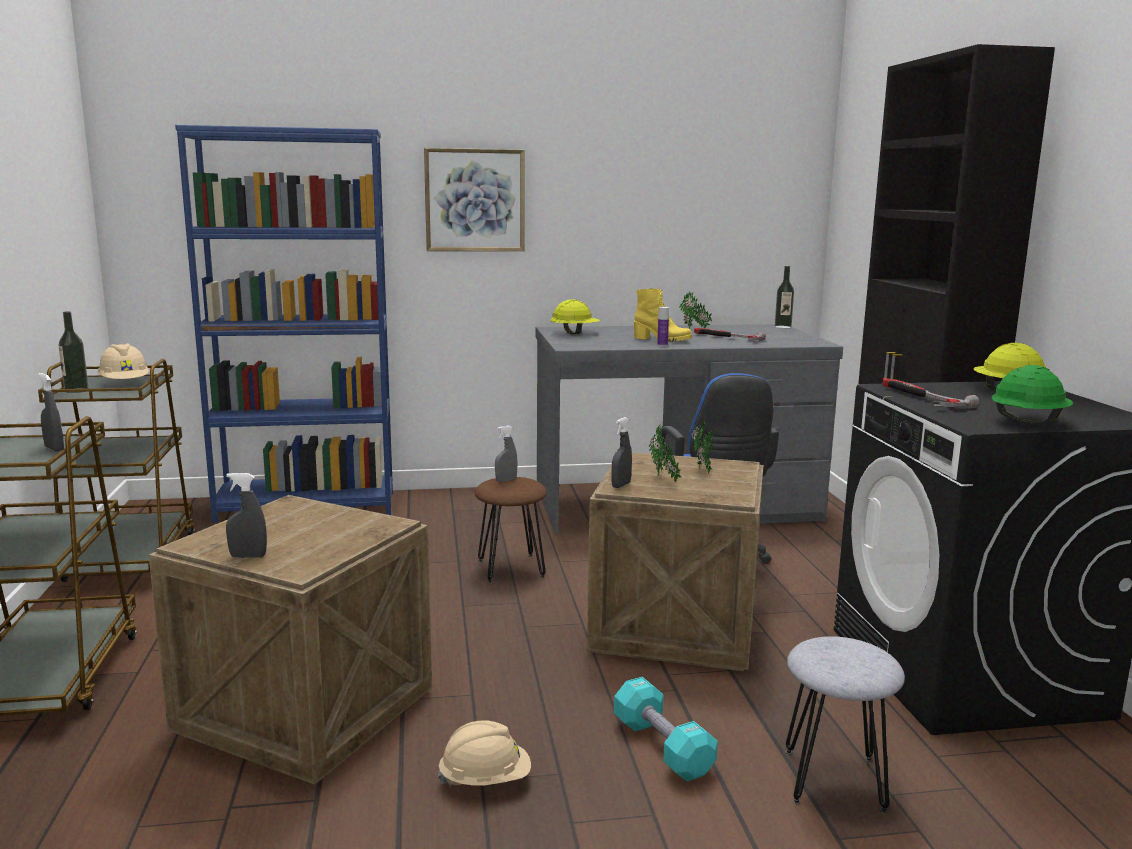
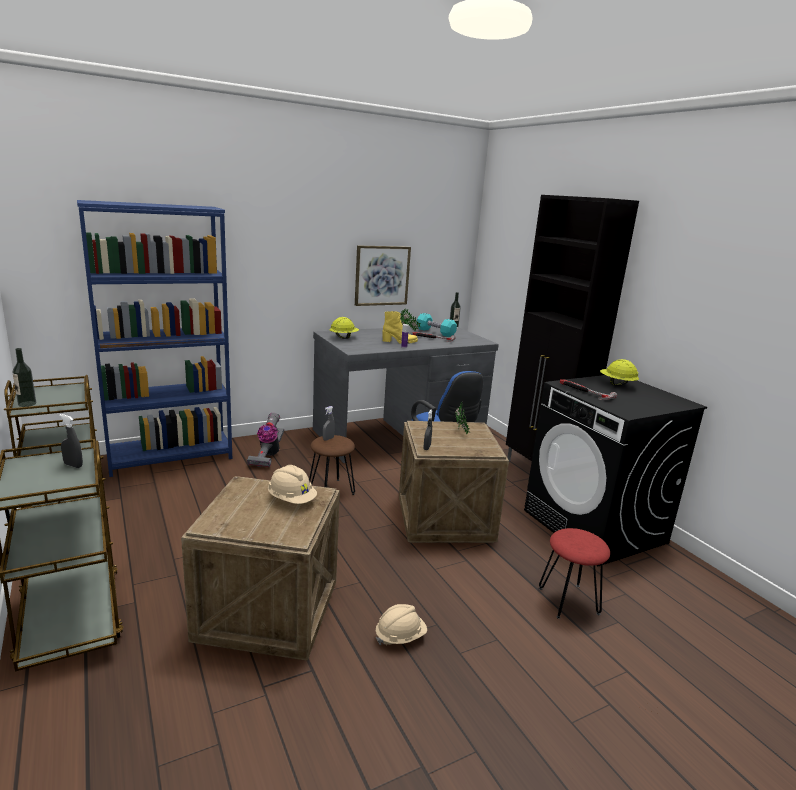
camera: 20 degrees left, 5 degrees up
beige hard hat [97,343,149,380] -> beige hard hat moved to [268,465,317,504]
grey spray bottle [226,473,267,558] -> none
picture [424,148,525,251] -> picture moved to [355,245,411,306]
turquoise dumbbell [614,677,718,781] -> turquoise dumbbell moved to [417,313,457,337]
potted plant [649,424,682,482] -> none
grey stool [785,636,905,813] -> red stool [538,528,610,619]
green hard hat [991,365,1073,425] -> none
none -> vacuum cleaner [247,413,284,467]

